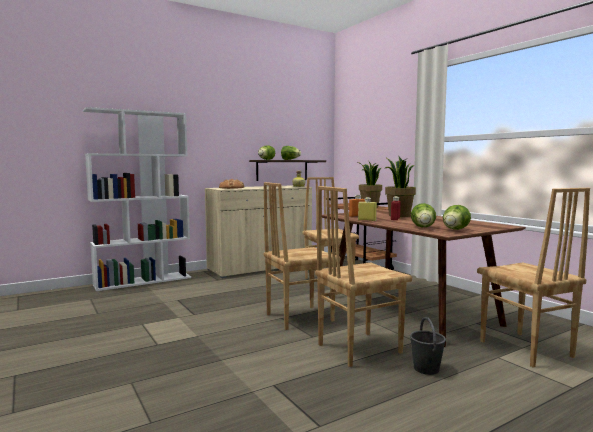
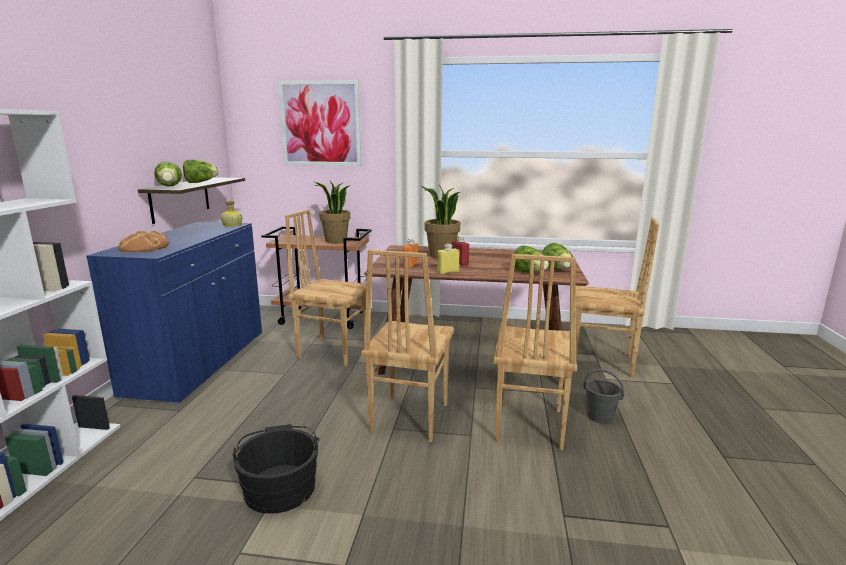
camera: 50 degrees left, 10 degrees up
beige cabinet [205,185,312,278] -> blue cabinet [86,222,262,405]
none -> black bucket [232,424,319,514]
none -> picture [278,80,361,166]

